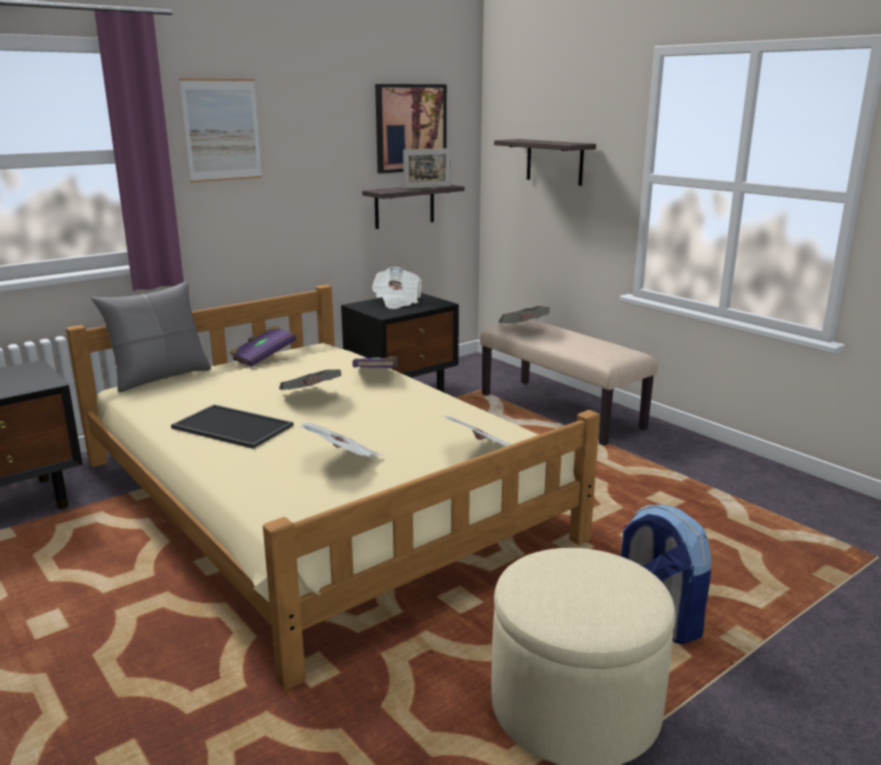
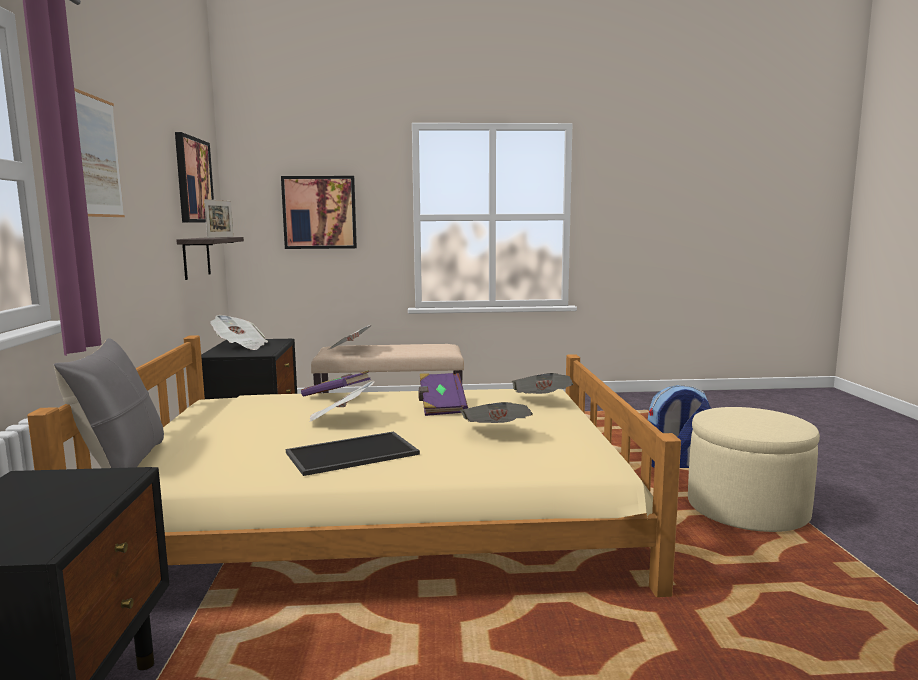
camera: 55 degrees left, 10 degrees down
purple book [229,326,296,367] -> purple book moved to [418,373,468,416]
shelf [494,139,596,186] -> picture [281,176,357,249]

